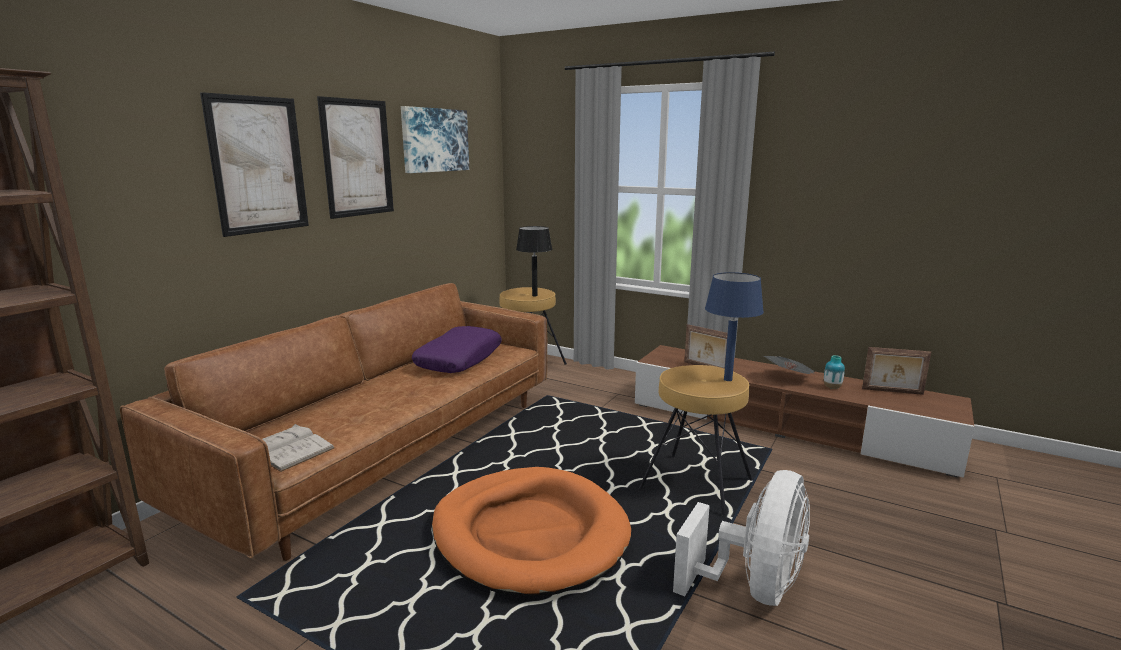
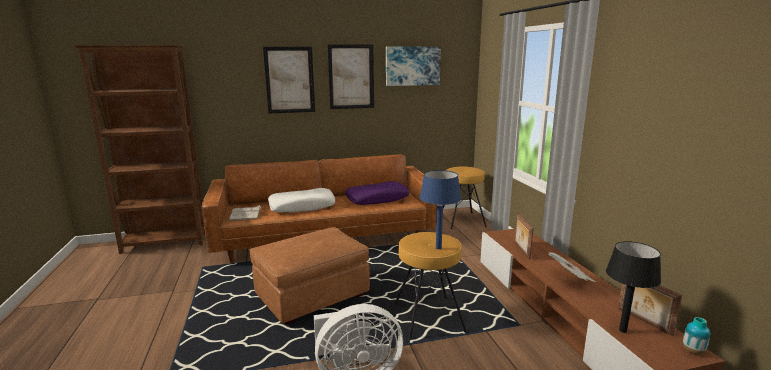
camera: 45 degrees right, 0 degrees up
orange dog bed [432,467,631,596] -> brown ottoman [249,227,370,325]
black table lamp [516,226,552,296] -> black table lamp moved to [606,241,661,333]
vase [824,355,845,389] -> vase moved to [683,317,710,355]
none -> white pillow [268,188,335,212]

